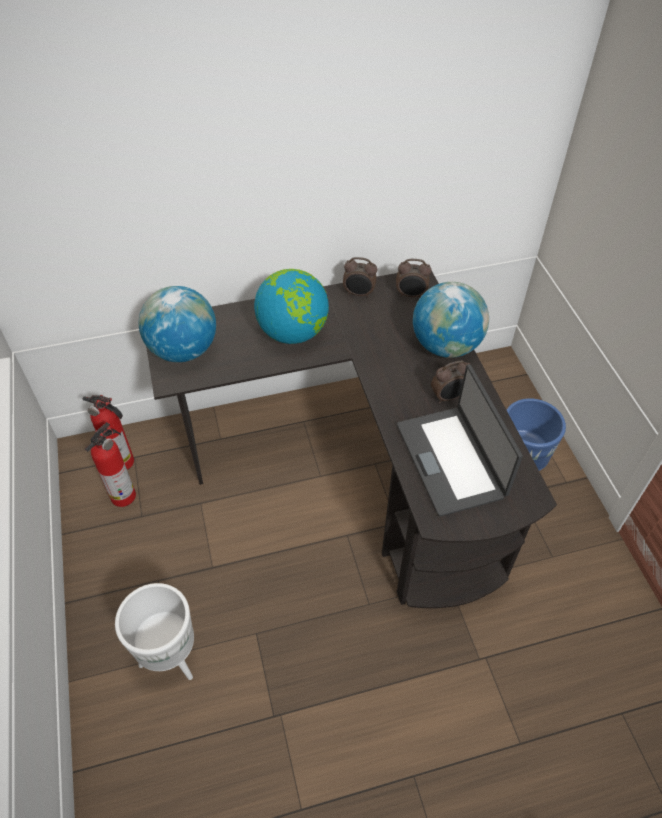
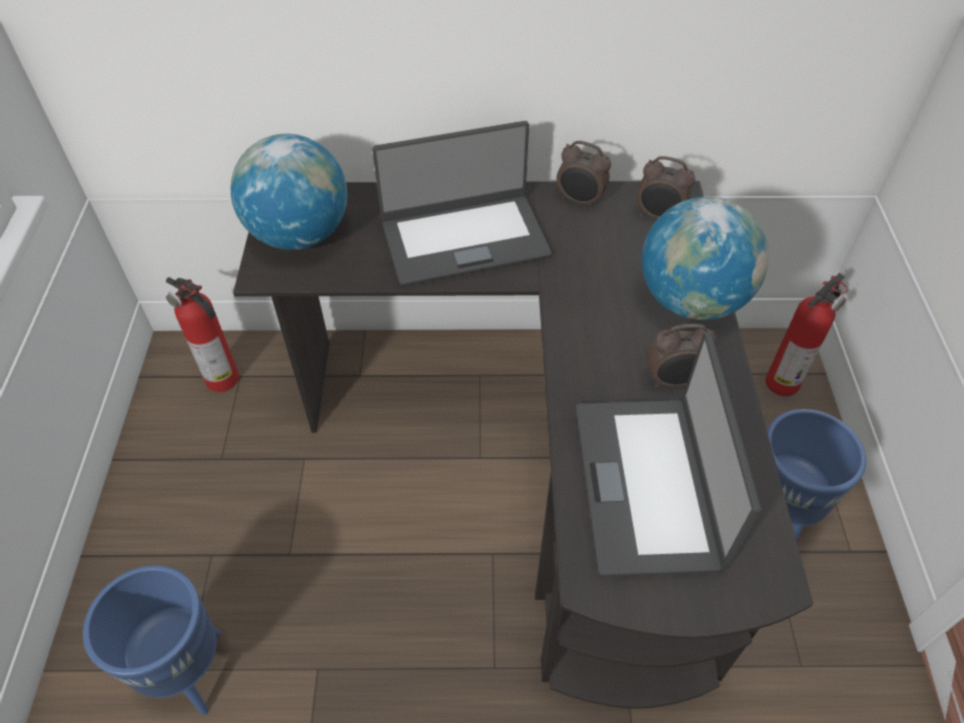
camera: 15 degrees right, 0 degrees up
fire extinguisher [85,422,136,507] -> fire extinguisher moved to [765,273,848,396]
white planter [115,583,194,680] -> blue planter [83,565,221,715]
globe [254,269,329,344] -> laptop [372,121,552,286]

